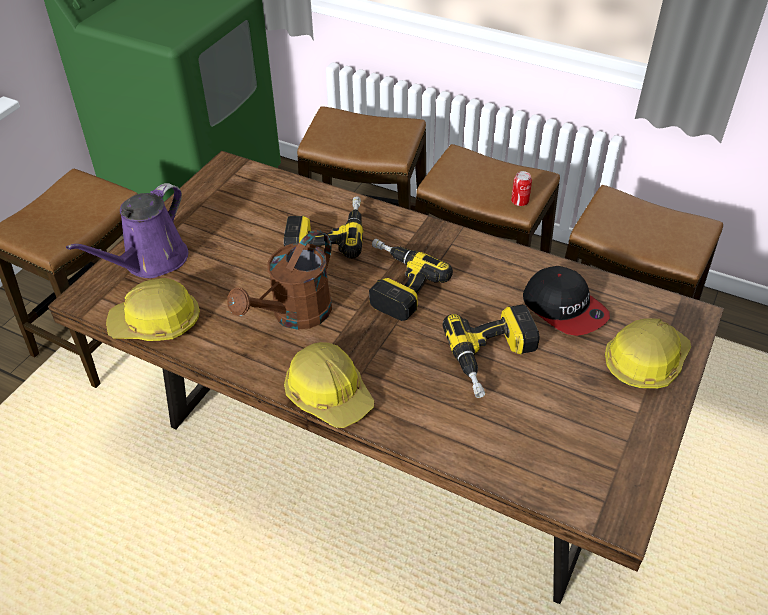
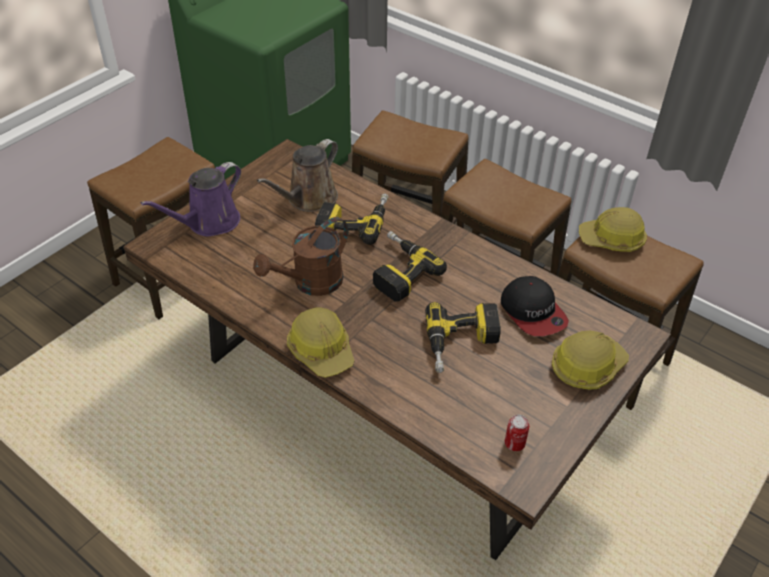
camera: 10 degrees right, 0 degrees up
hard hat [106,278,200,341] -> hard hat moved to [579,207,647,252]
can [511,171,532,206] -> can moved to [505,414,529,451]
none -> brown watering can [257,139,338,212]

